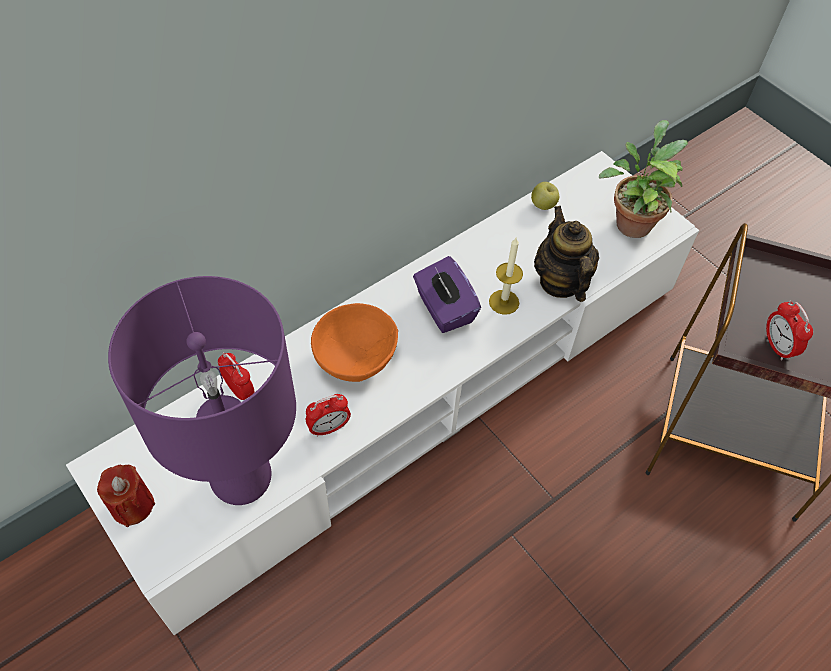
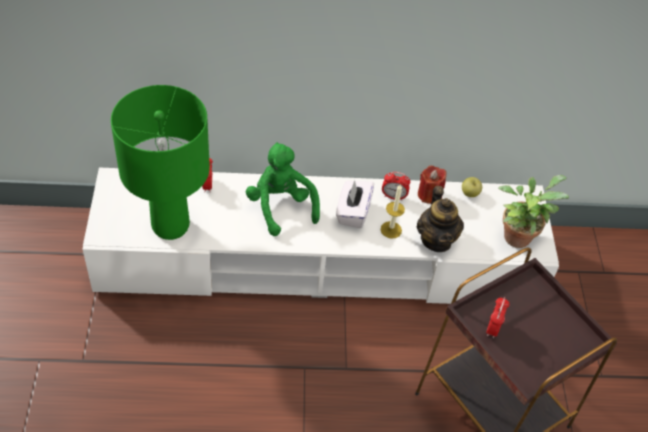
camera: 35 degrees right, 5 degrees down
red candle [97,465,155,527] -> red candle moved to [418,166,446,204]
purple table lamp [108,276,296,505] -> green table lamp [111,85,210,240]
alarm clock [306,394,351,437] -> alarm clock moved to [382,172,410,200]
orange bowl [311,303,398,382] -> green plush toy [246,142,320,236]
purple tissue box [413,256,481,333] -> white tissue box [336,180,374,228]
teapot [534,206,599,302] -> teapot turned 150 degrees clockwise [417,186,464,252]

